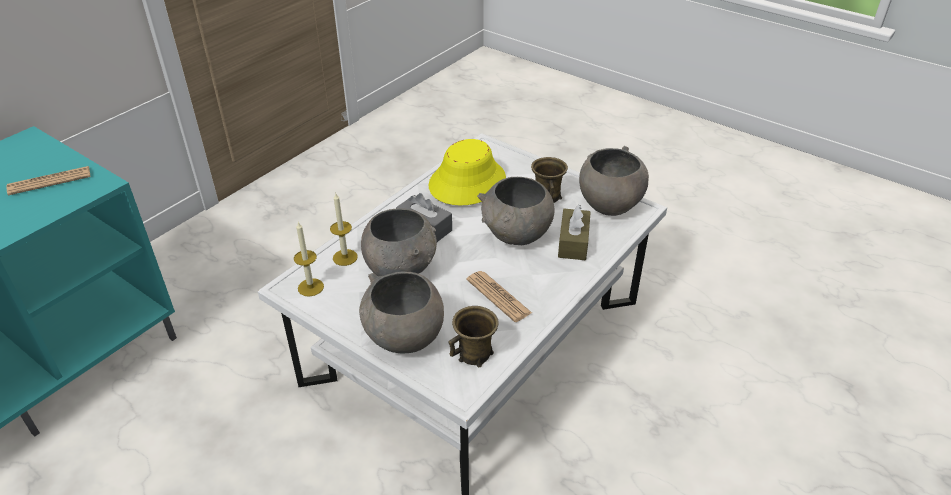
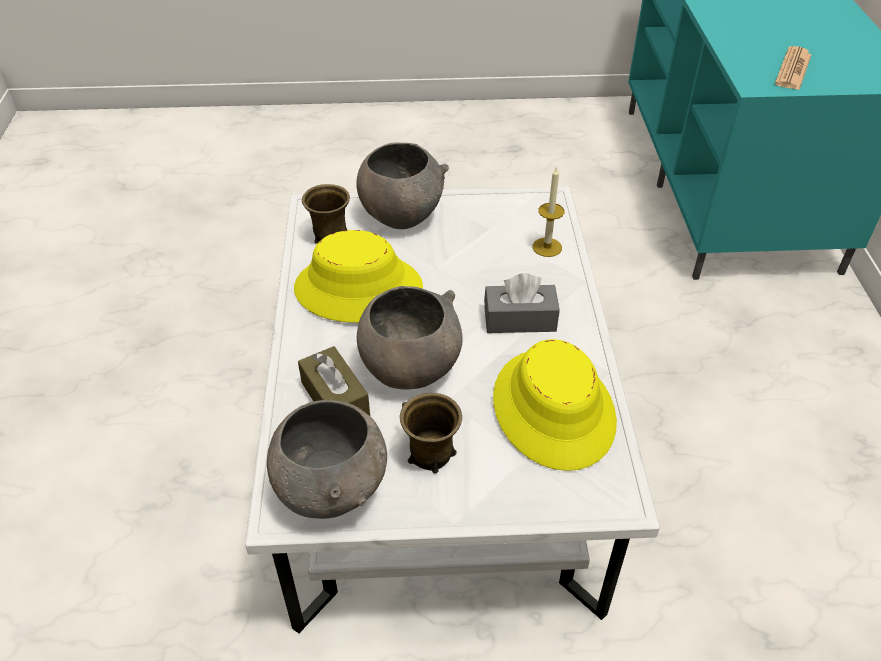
camera: 140 degrees right, 5 degrees up
candle [294,222,324,297] -> none
grey bowl [361,208,437,276] -> none
newspaper [466,271,532,322] -> yellow hat [294,230,423,323]

